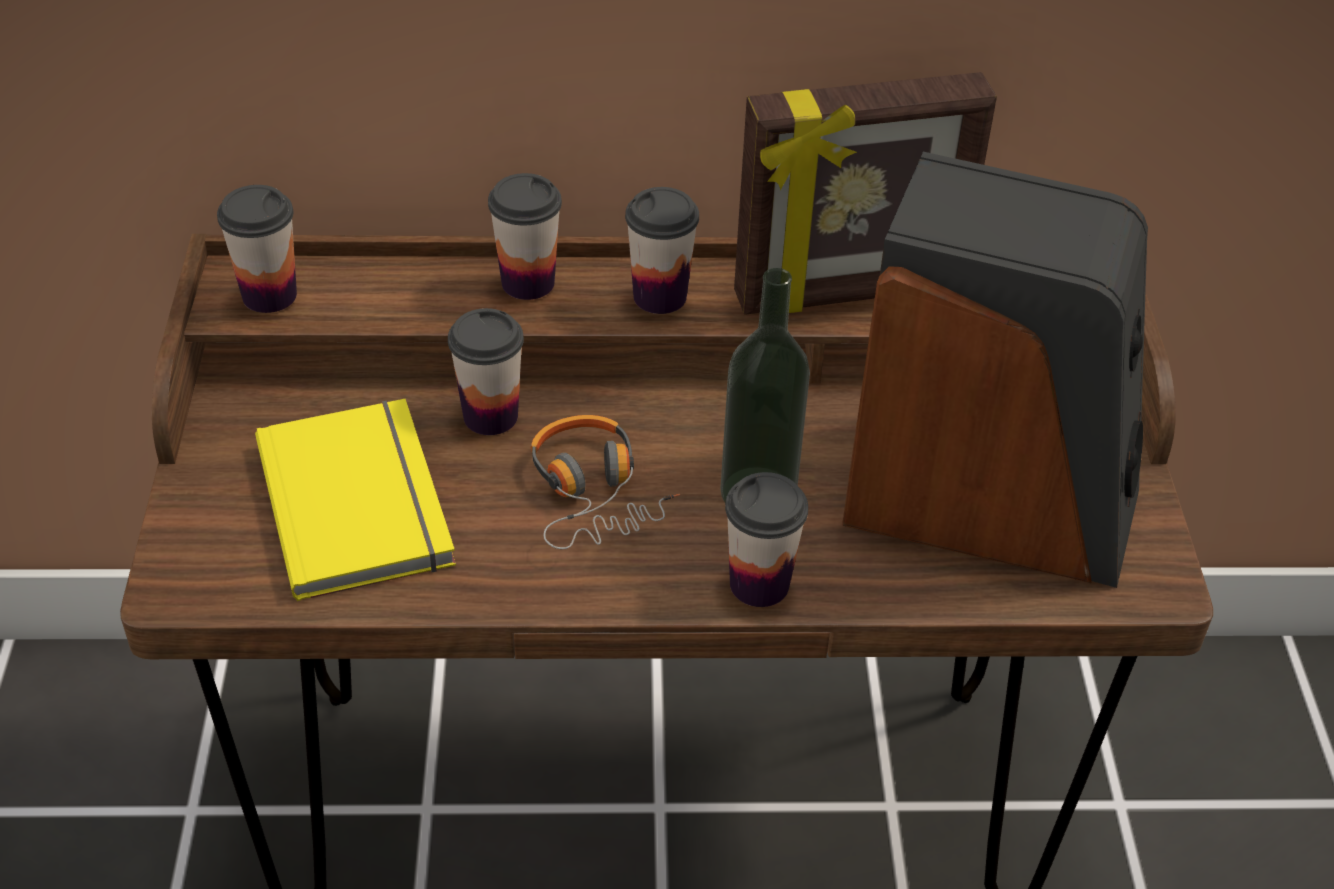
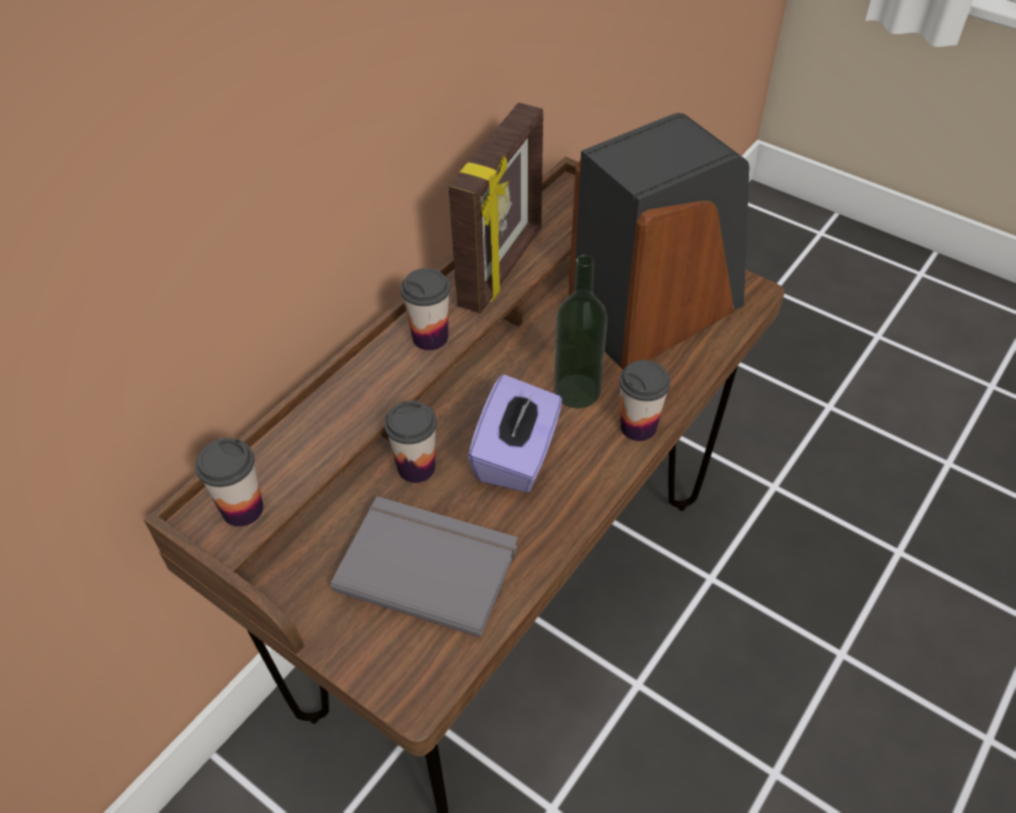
camera: 50 degrees left, 5 degrees up
yellow book [255,399,456,601] -> grey book [330,496,518,638]
cup [488,173,562,300] -> none
headphones [531,415,680,549] -> purple tissue box [468,375,562,493]

